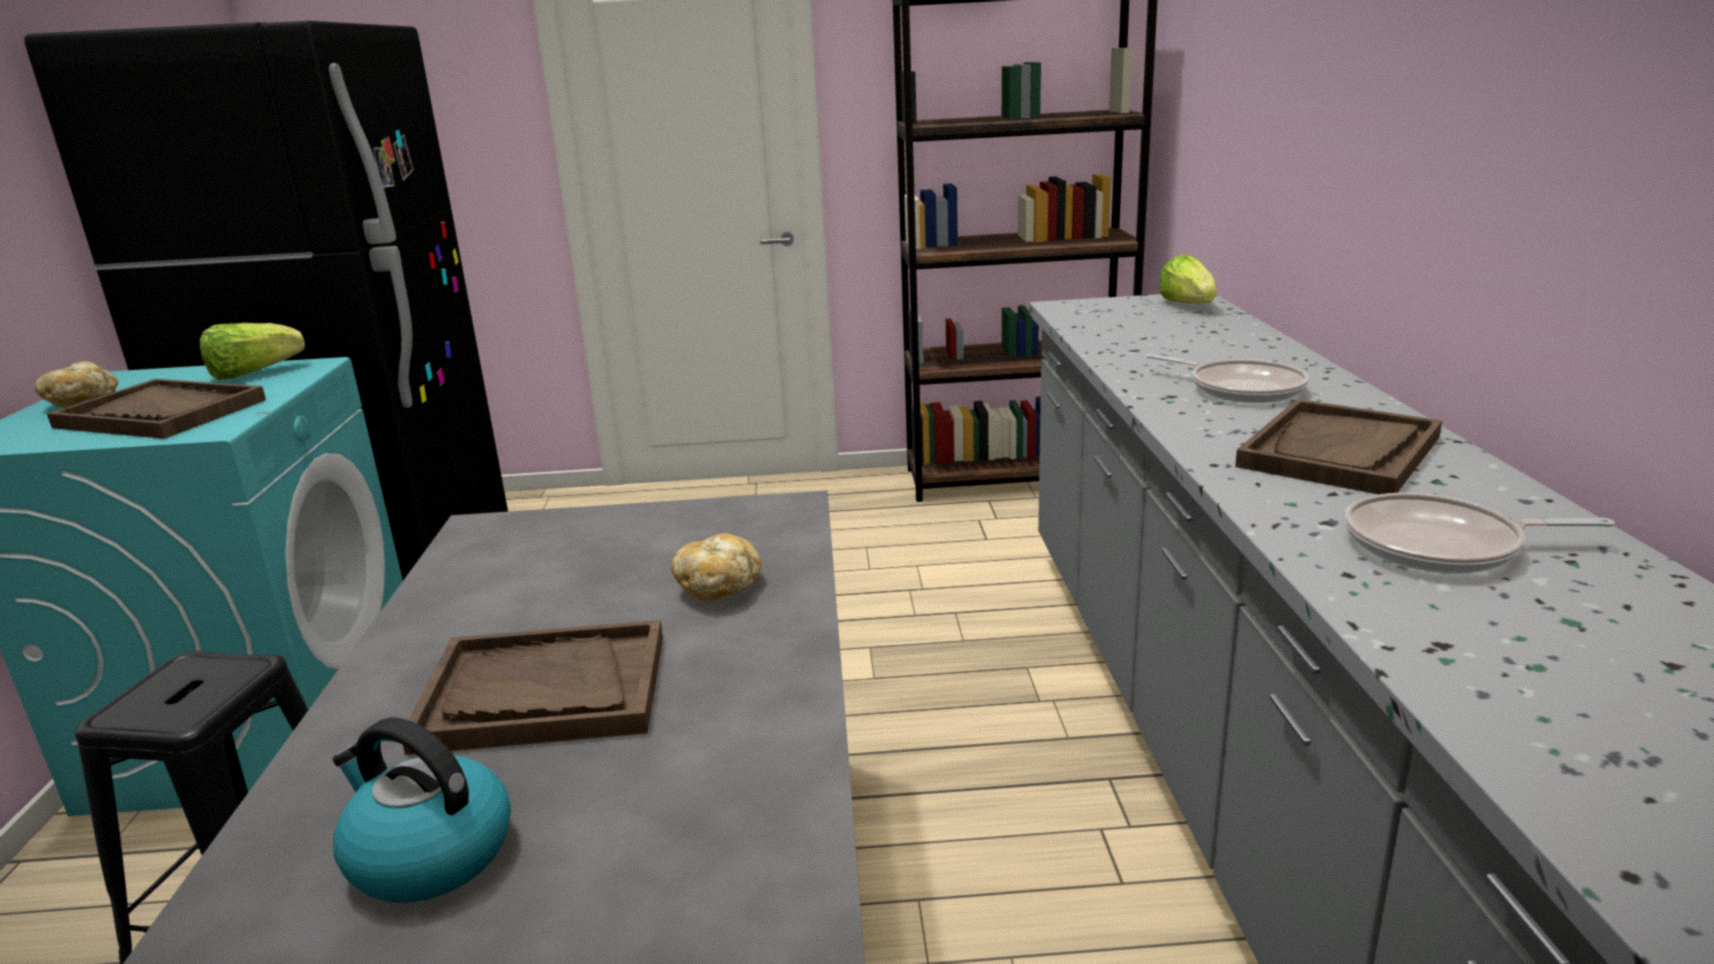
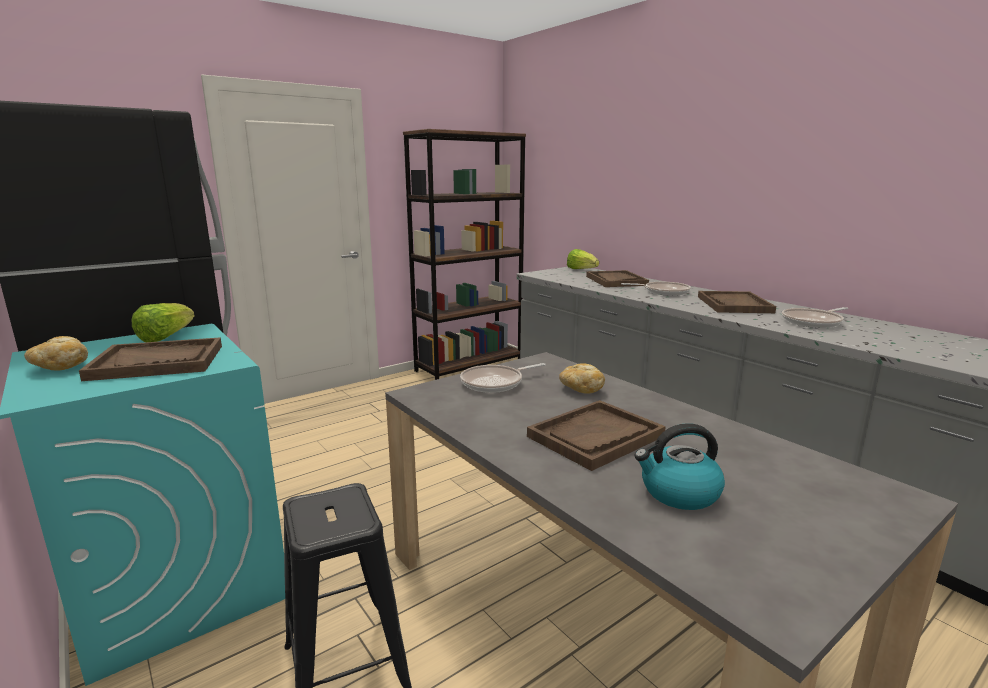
camera: 35 degrees left, 5 degrees down
none -> frying pan [460,363,546,393]
none -> brown tray [586,270,649,287]

